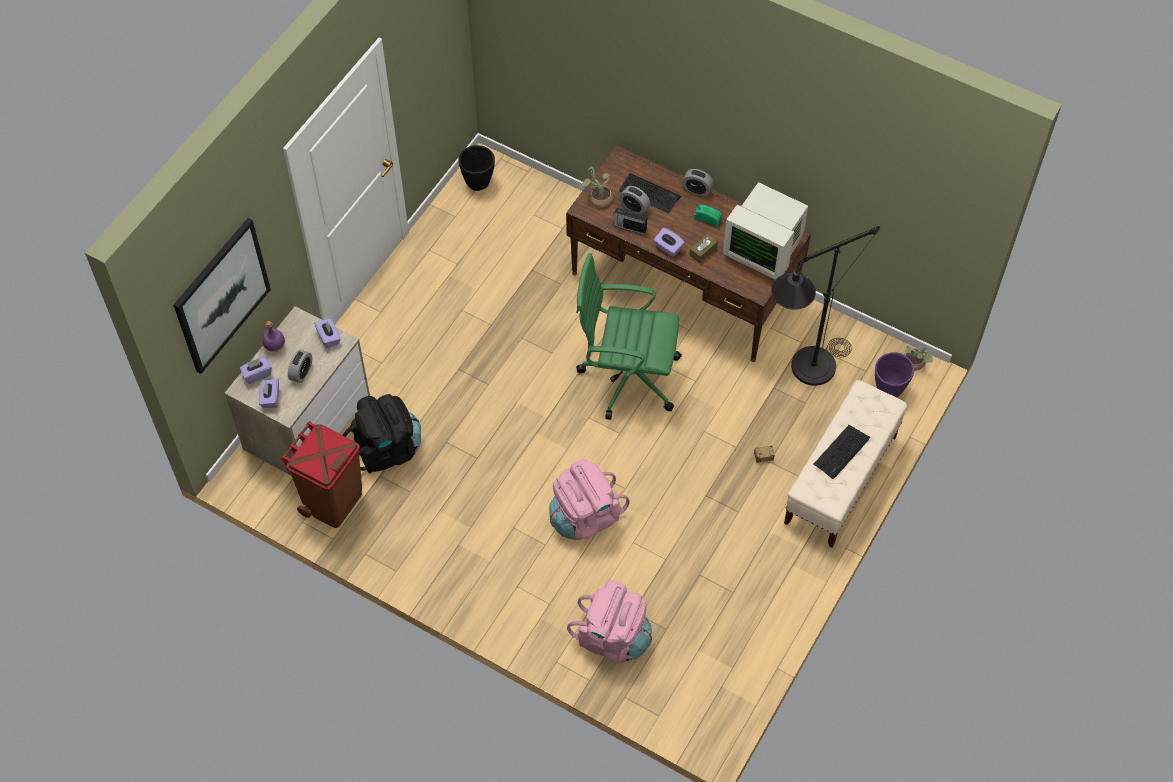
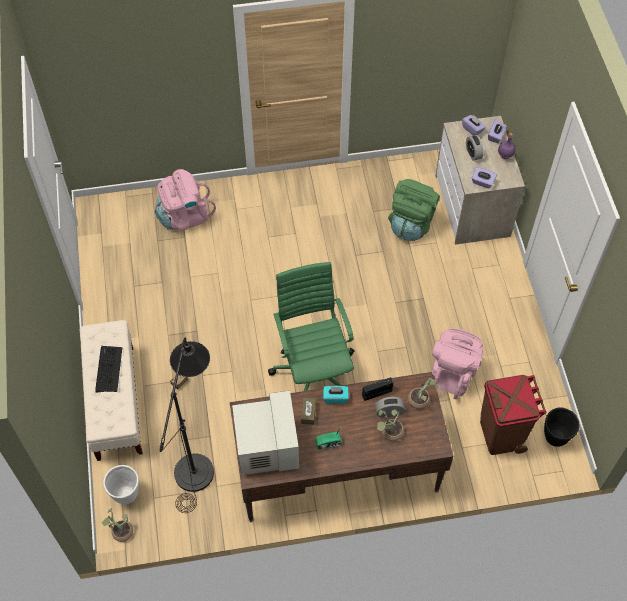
camera: 140 degrees right, 0 degrees up
picture [173,218,271,374] -> none
brown trash can [281,421,362,528] -> brown trash can moved to [480,375,547,455]
black backpack [343,394,421,474] -> green backpack [388,179,440,241]
pink backpack [549,459,630,540] -> pink backpack moved to [431,329,483,399]
green office chair [576,253,682,420] -> green office chair turned 75 degrees counterclockwise [268,262,355,391]
keyboard [619,173,681,213] -> potted plant [376,410,404,441]
purple tissue box [654,228,685,257] -> turquoise tissue box [323,386,349,404]
alarm clock [682,169,714,197] -> none
monitor [723,182,808,279] -> monitor turned 90 degrees clockwise [232,391,299,475]
purple planter [875,352,914,398] -> white planter [103,465,139,505]

